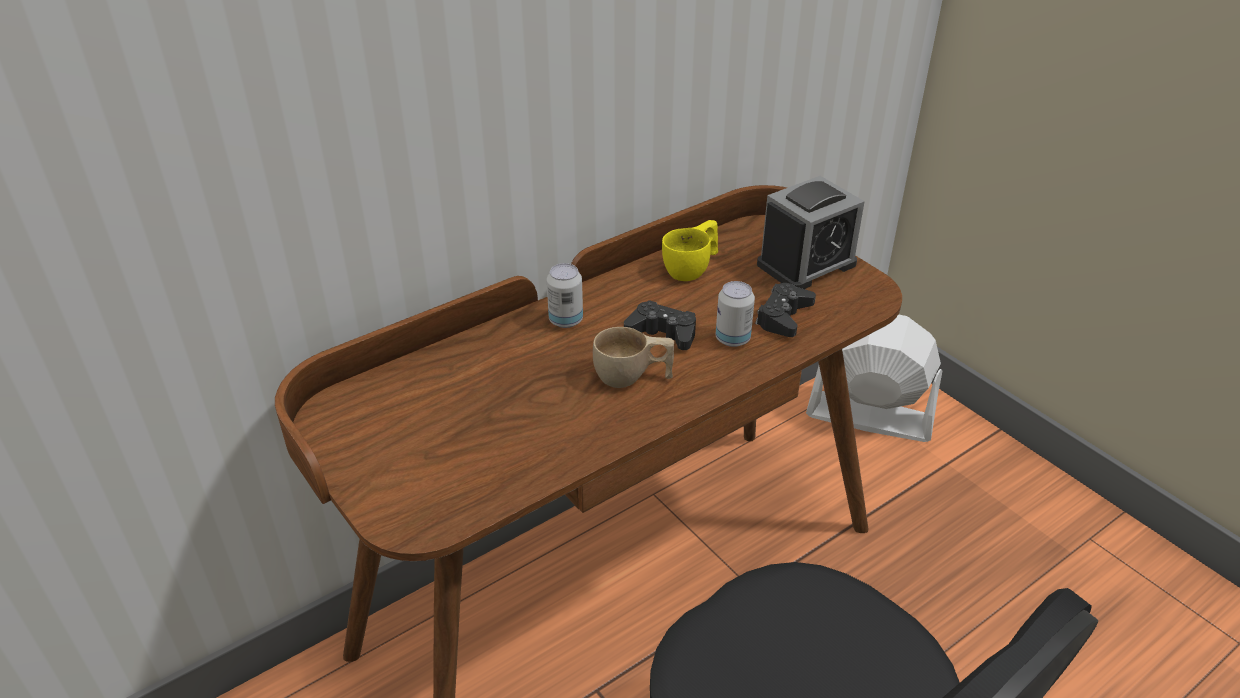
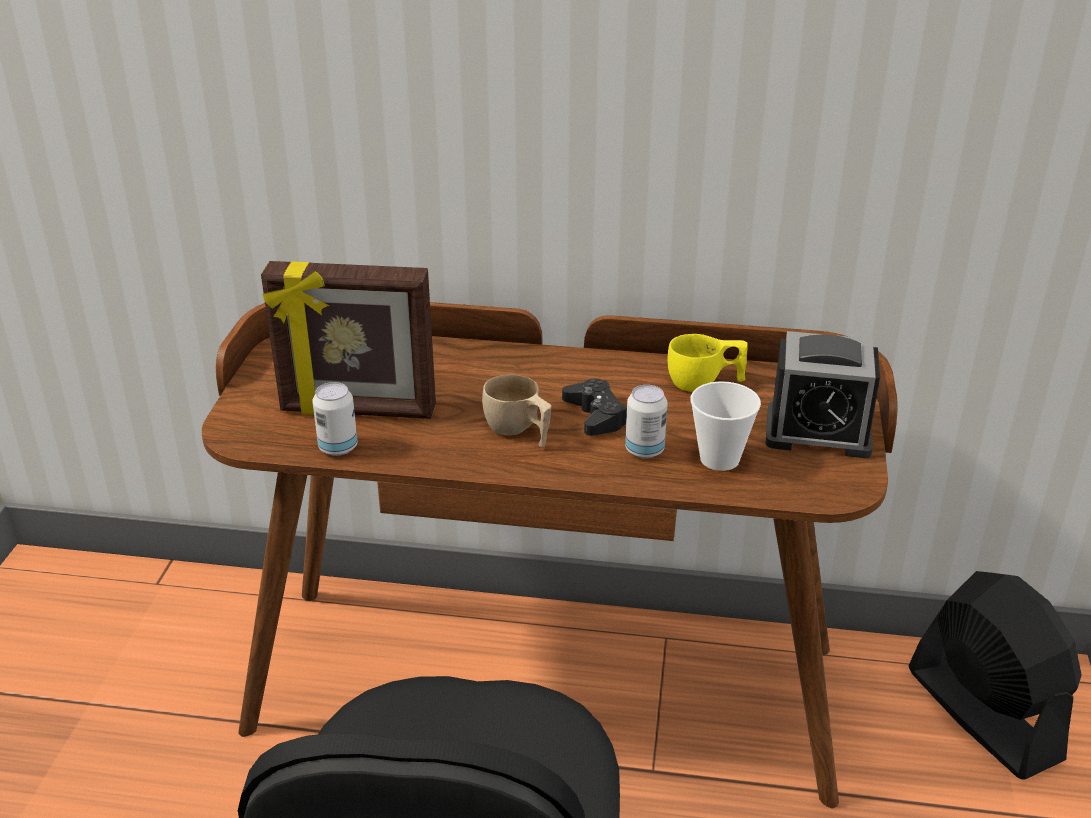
camera: 45 degrees right, 5 degrees down
can [547,263,583,328] -> can moved to [312,382,358,456]
black game controller [755,283,816,337] -> cup [690,381,761,471]
white fan [806,314,943,442] -> black fan [909,571,1082,780]
none -> picture frame [261,261,436,419]

